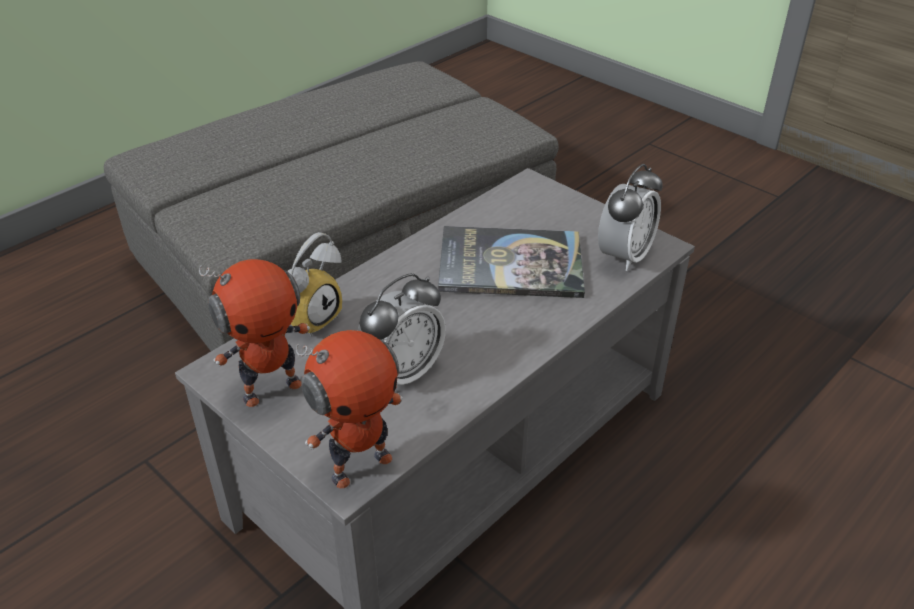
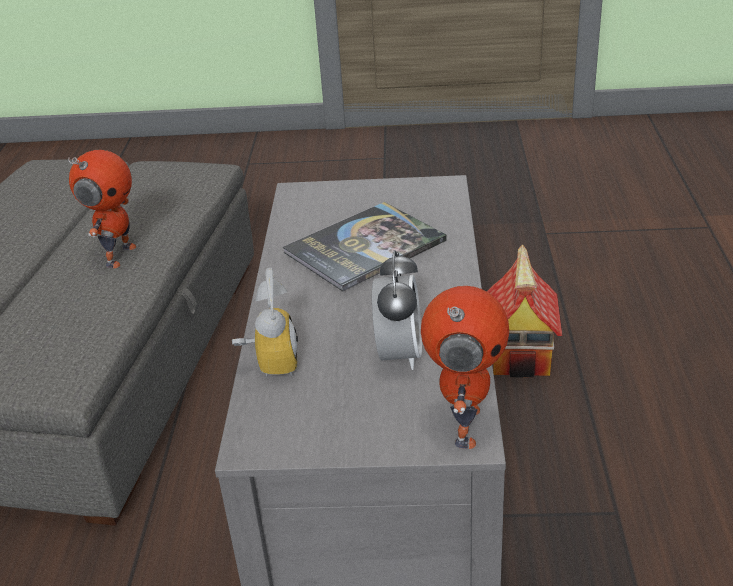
camera: 40 degrees left, 5 degrees down
toy robot [199,259,310,407] -> toy robot moved to [68,150,136,268]
alarm clock [598,164,663,271] -> none
none -> toy house [487,244,563,378]

